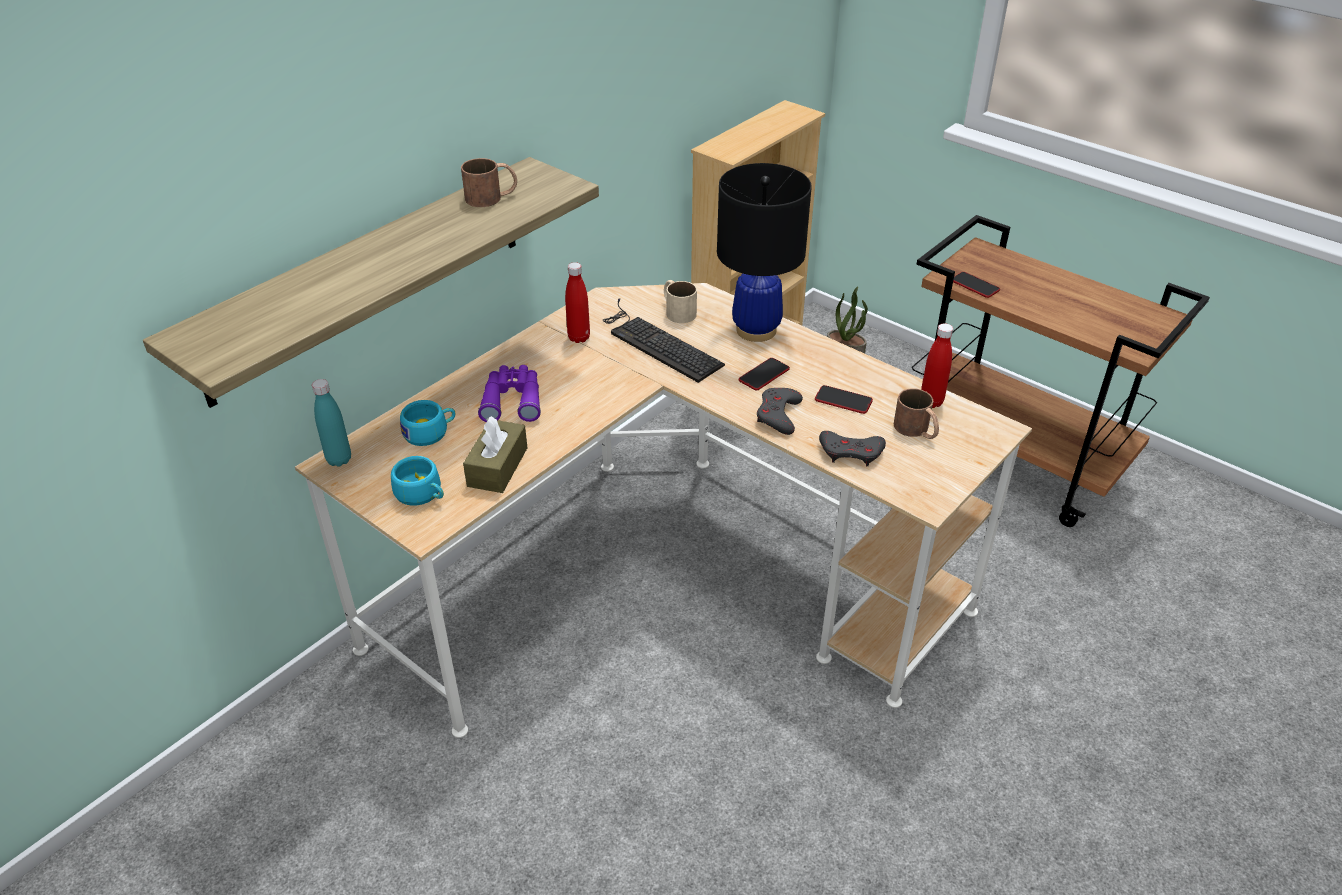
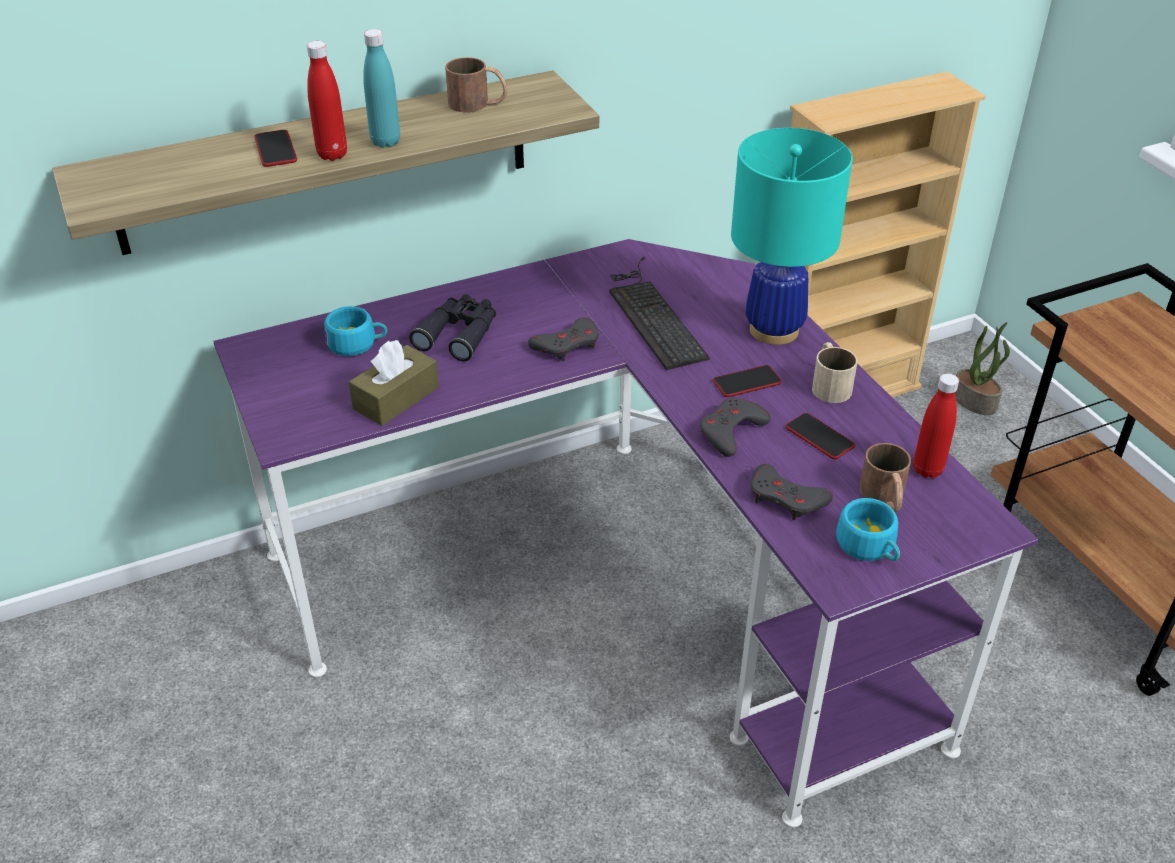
camera: 25 degrees right, 0 degrees up
beige desk [295,283,1032,738] -> purple desk [213,239,1038,828]
turquoise bottle [312,379,351,467] -> turquoise bottle moved to [363,29,400,148]
turquoise cup [391,456,444,506] -> turquoise cup moved to [836,498,900,561]
purple binoculars [478,365,541,422] -> black binoculars [409,294,496,361]
red bottle [565,262,590,343] -> red bottle moved to [307,41,347,161]
beige mug [664,280,697,323] -> beige mug moved to [812,342,857,403]
black table lamp [717,163,812,342] -> turquoise table lamp [731,128,853,345]
phone [953,272,1000,298] -> phone moved to [254,130,297,167]
none -> grey game controller [528,317,599,361]

